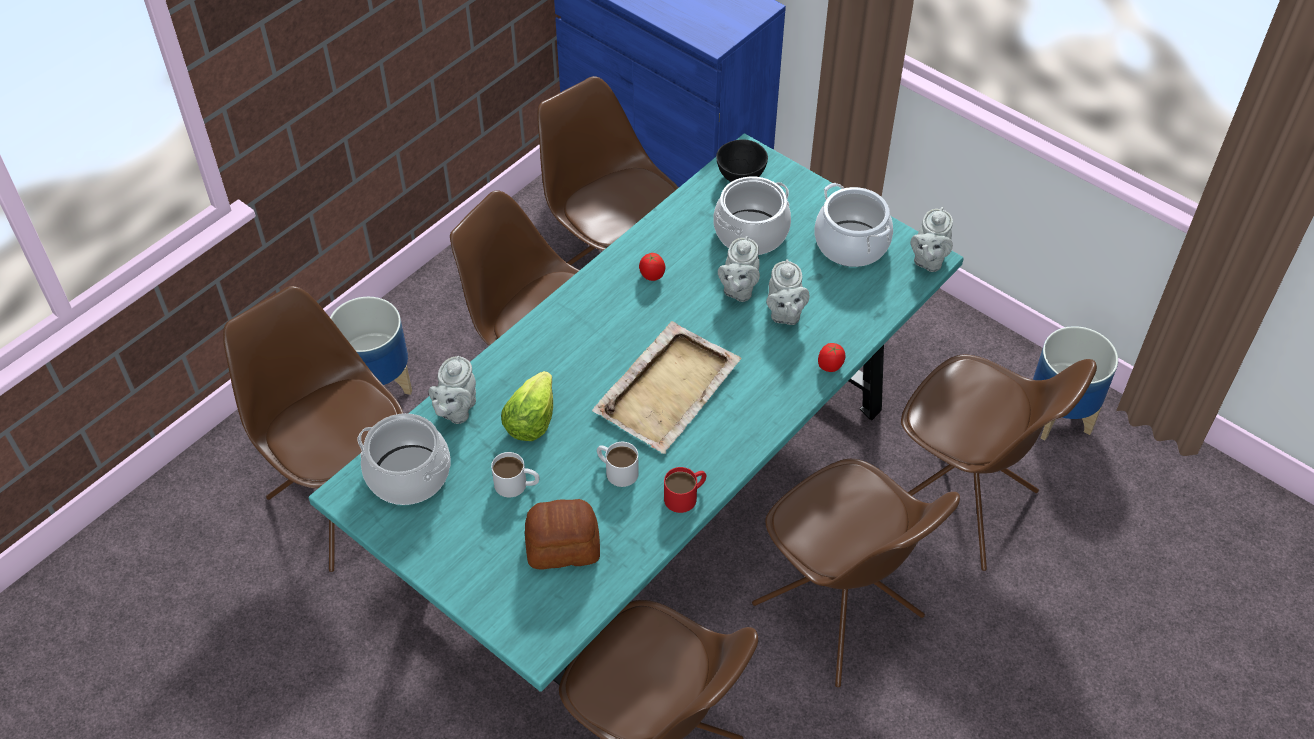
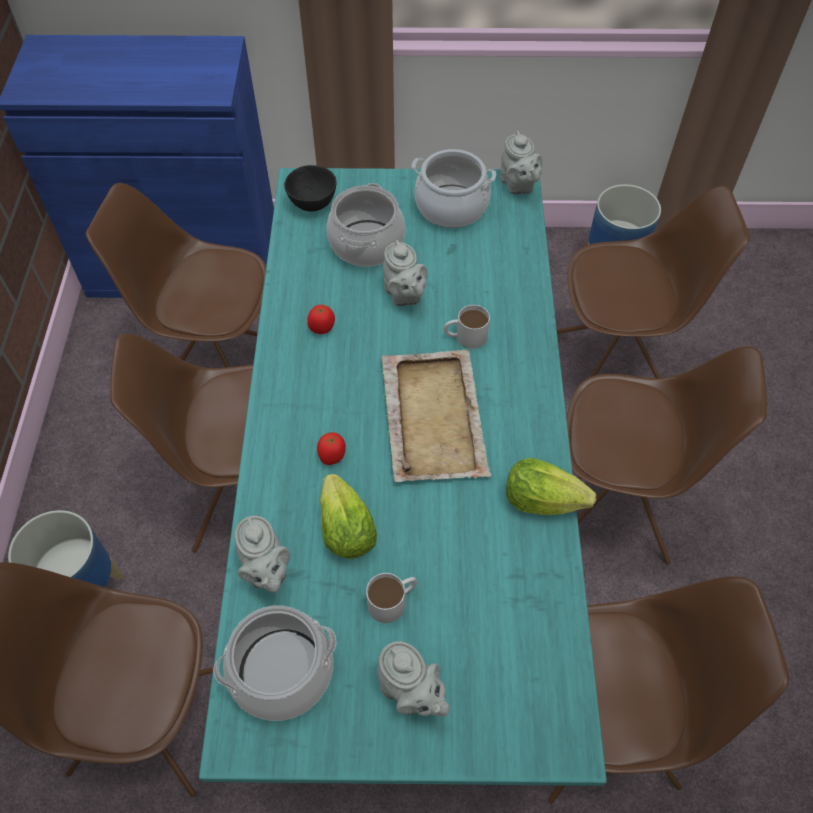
camera: 40 degrees left, 5 degrees up
bread [525,499,600,569] -> none
white mug [597,442,639,487] -> white mug moved to [444,305,490,349]
red mug [664,467,706,513] -> lettuce [506,458,596,515]
grey teapot [766,259,809,325] -> grey teapot moved to [377,641,450,717]
tomato [818,343,845,372] -> tomato moved to [317,432,346,465]

